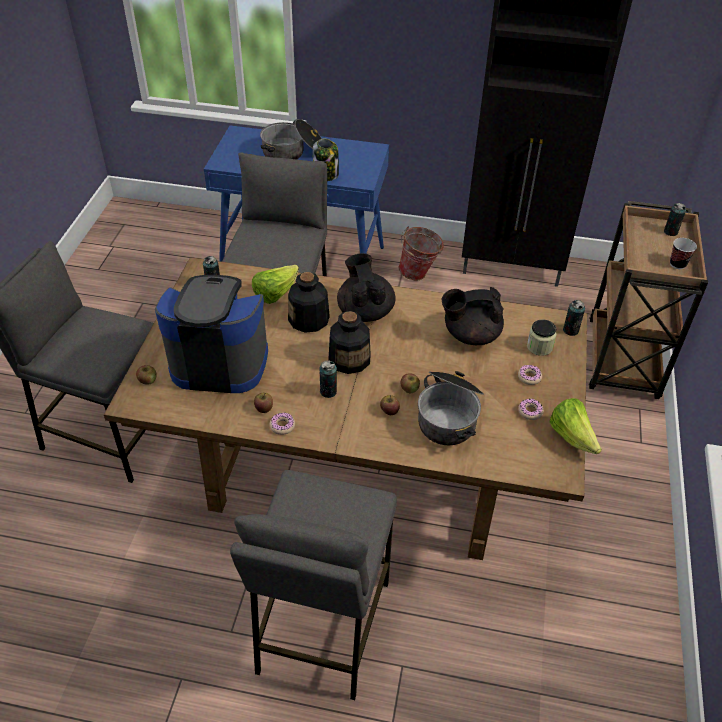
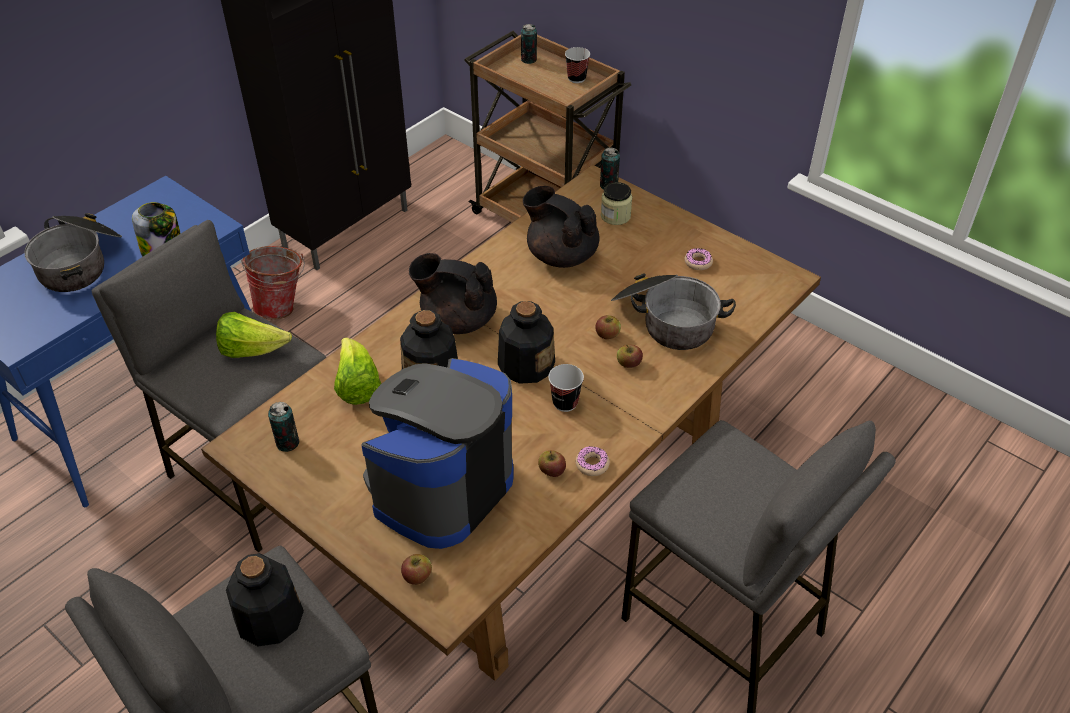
camera: 60 degrees left, 0 degrees up
can [319,361,337,398] -> cup [548,364,584,412]
black teapot [442,287,504,345] -> black teapot turned 105 degrees clockwise [523,186,600,268]
donut [518,365,542,385] -> none
lettuce [549,398,602,454] -> lettuce moved to [216,312,292,358]
none -> bottle [226,553,304,646]

